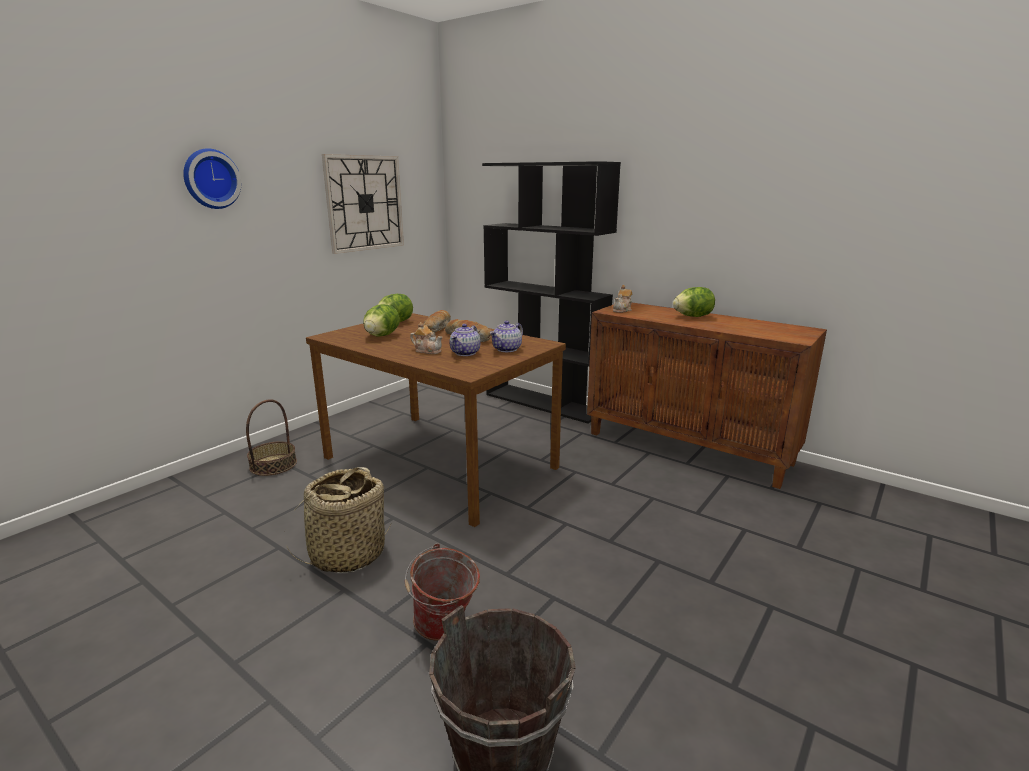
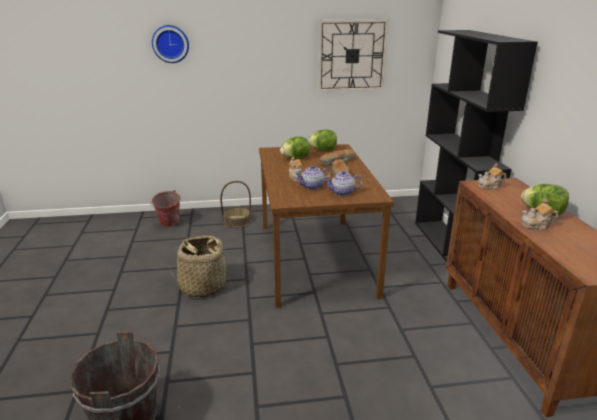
camera: 45 degrees right, 5 degrees up
wall clock [183,148,241,209] -> wall clock moved to [152,25,189,63]
bucket [405,543,480,641] -> bucket moved to [150,190,181,227]
none -> teapot [522,199,558,231]

